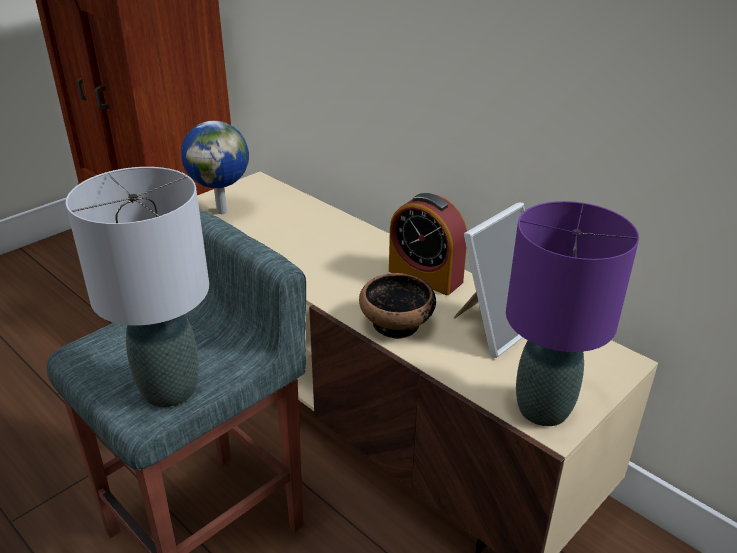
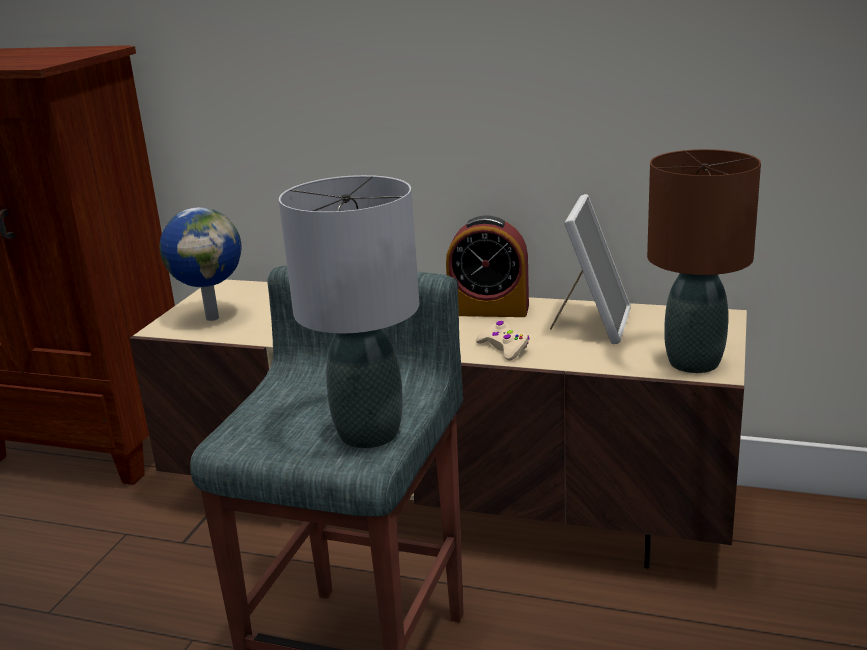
camera: 25 degrees left, 10 degrees down
bowl [359,273,436,339] -> beige game controller [476,321,529,361]
purple table lamp [506,201,639,426] -> brown table lamp [647,149,761,373]

